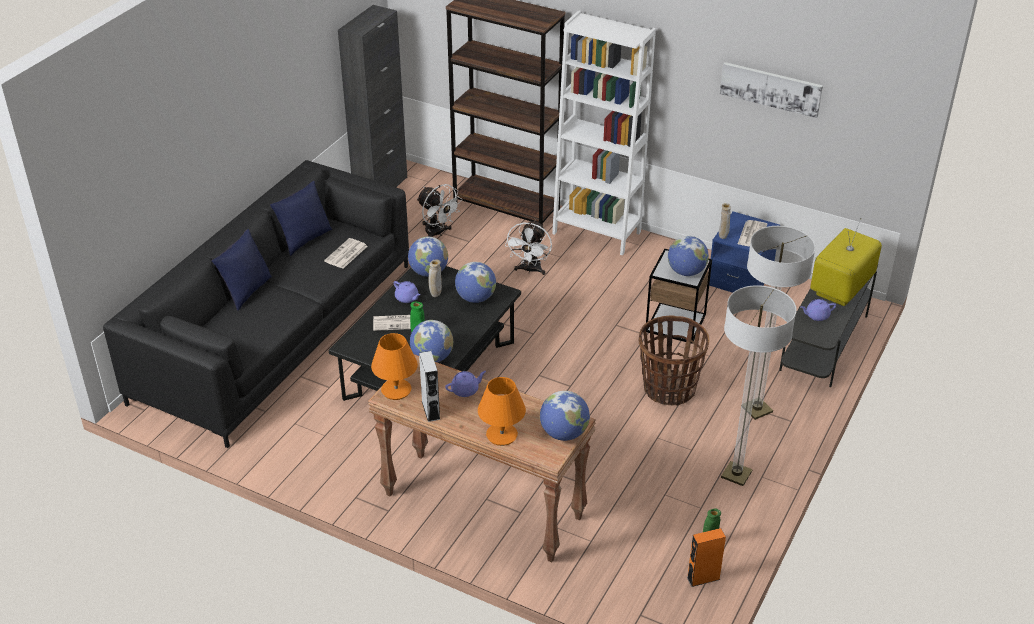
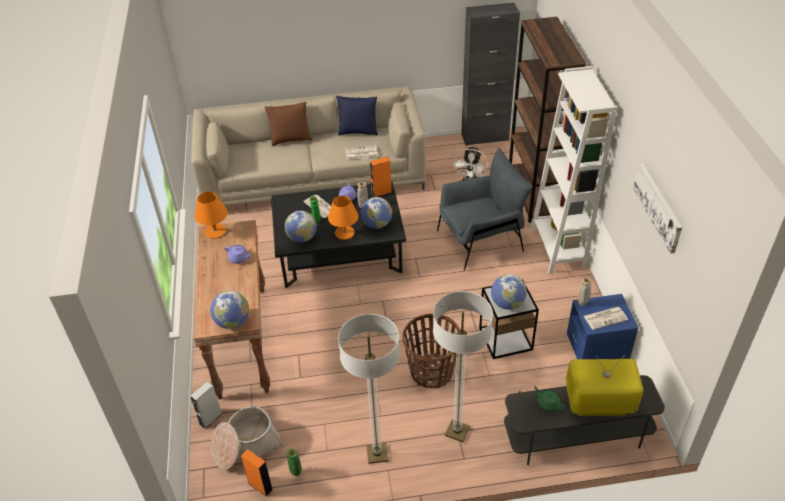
camera: 55 degrees right, 5 degrees up
black sofa [103,160,409,448] -> beige sofa [191,86,426,206]
blue pillow [212,229,272,311] -> brown pillow [265,102,312,146]
globe [408,237,448,277] -> orange speaker [370,157,392,197]
grey speaker [419,351,440,422] -> grey speaker moved to [190,381,222,429]
orange table lamp [478,377,526,446] -> orange table lamp moved to [328,196,359,240]
white fan [505,220,552,275] -> grey armchair [437,148,533,271]
purple teapot [801,299,836,321] -> green teapot [534,386,564,412]
none -> basket [210,406,285,470]

